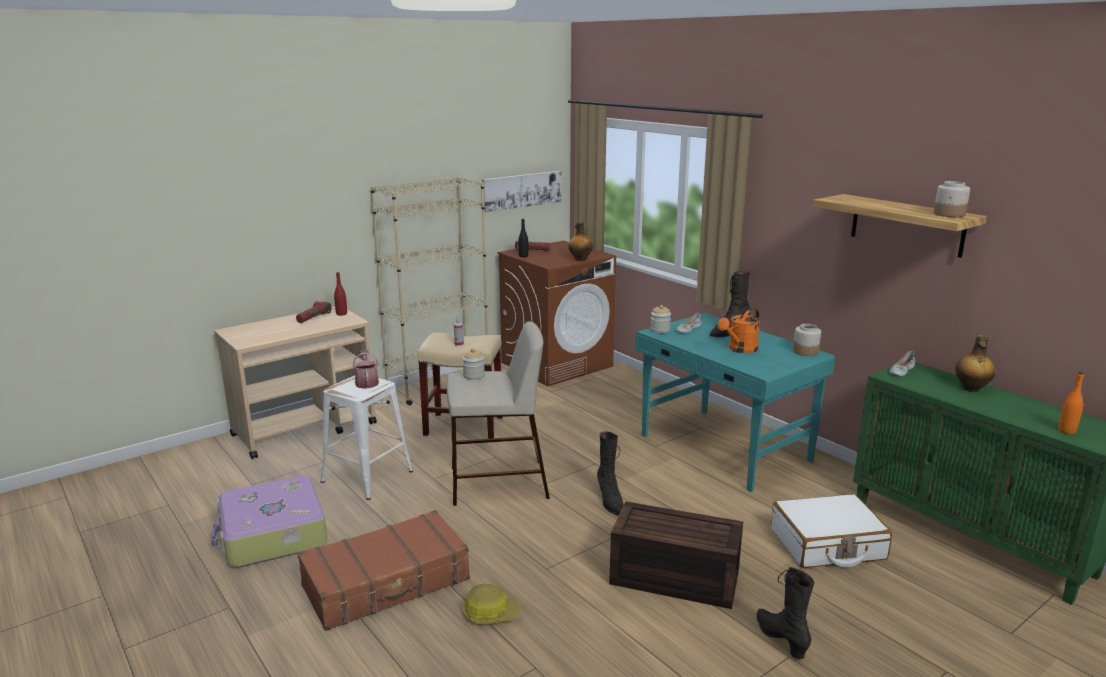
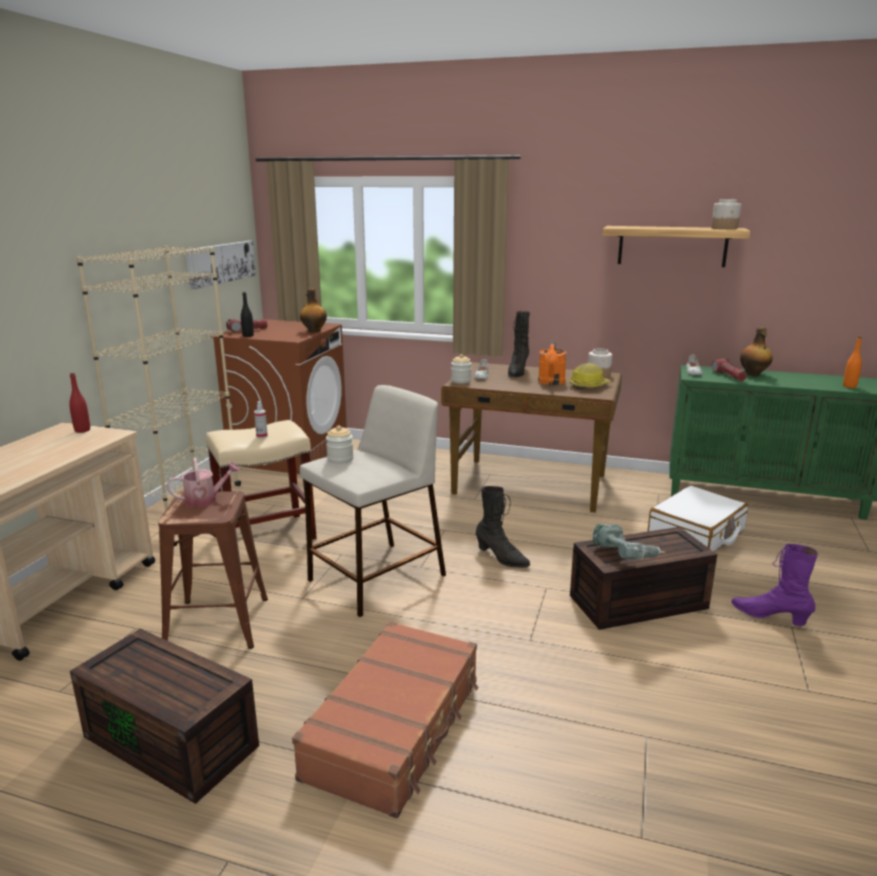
camera: 35 degrees left, 0 degrees up
suitcase [211,476,328,568] -> brown storage box [70,629,259,804]
flashlight [296,301,332,323] -> flashlight moved to [712,359,747,381]
white stool [321,375,413,500] -> brown stool [158,491,268,649]
watering can [353,350,379,389] -> watering can turned 120 degrees clockwise [166,458,240,507]
hard hat [463,584,521,624] -> hard hat moved to [570,363,611,390]
turquoise desk [635,313,835,492] -> brown desk [441,362,622,513]
black boot [757,567,814,659] -> purple boot [731,544,818,626]
none -> power drill [592,524,665,560]

